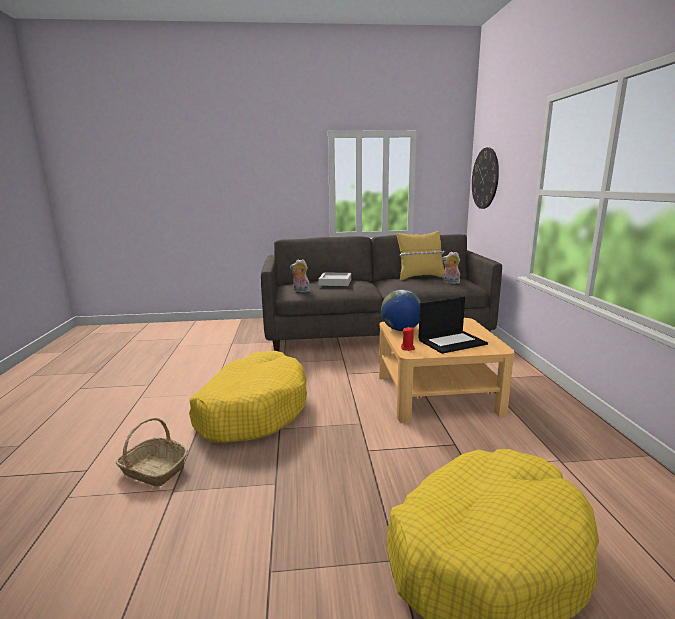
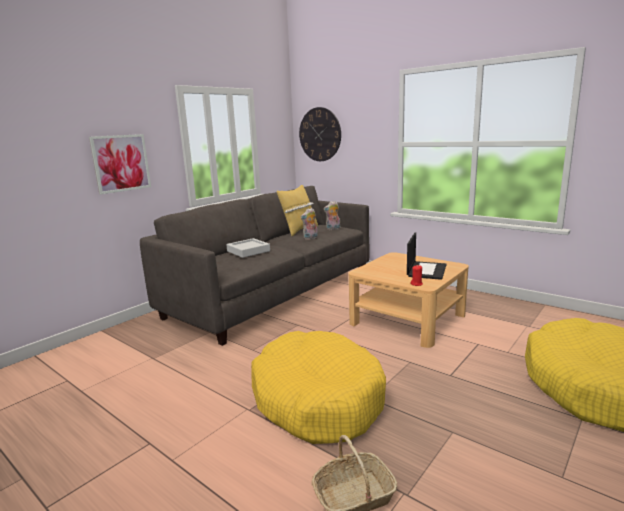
camera: 45 degrees left, 0 degrees up
plush toy [290,259,310,292] -> plush toy moved to [300,208,318,240]
globe [381,290,421,331] -> none
none -> picture [89,134,151,194]

